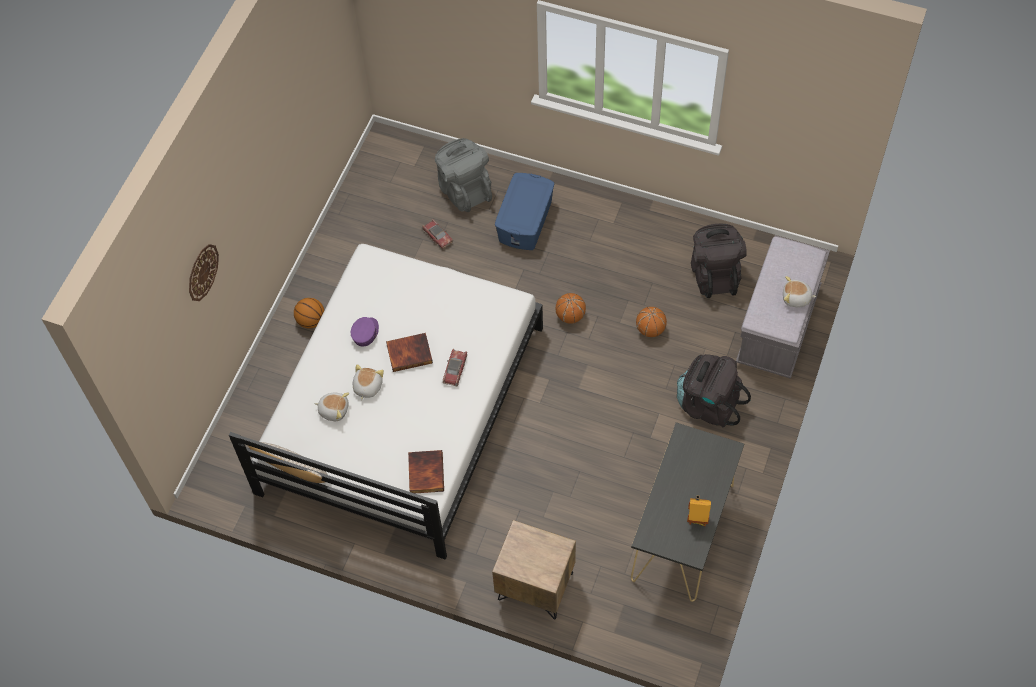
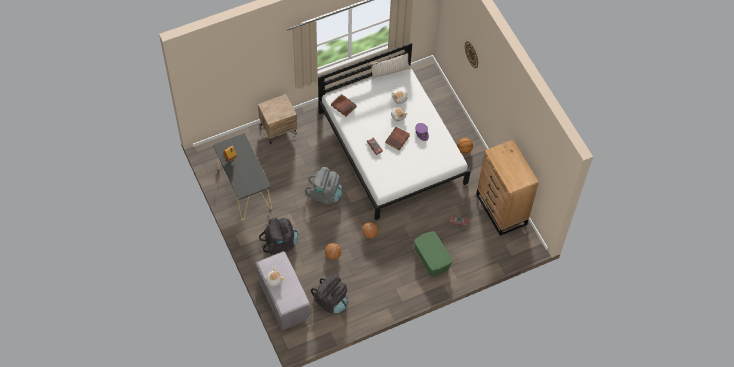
camera: 130 degrees right, 0 degrees up
grey backpack [435,138,492,212] -> grey backpack moved to [305,167,343,204]
blue storage box [495,173,554,250] -> green storage box [414,231,453,277]
none -> brown dresser [476,140,539,236]

